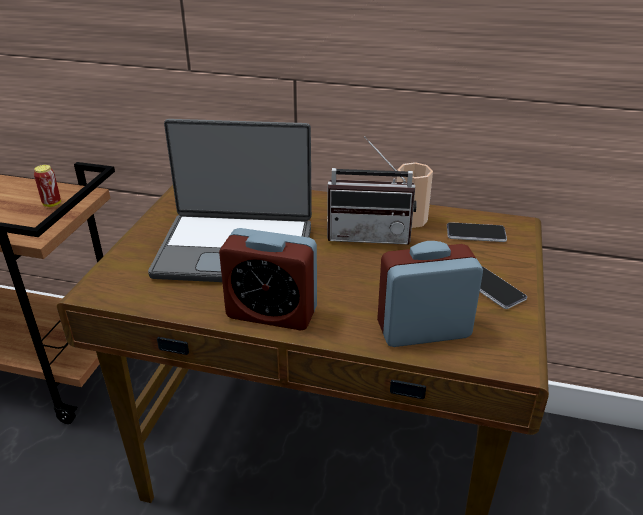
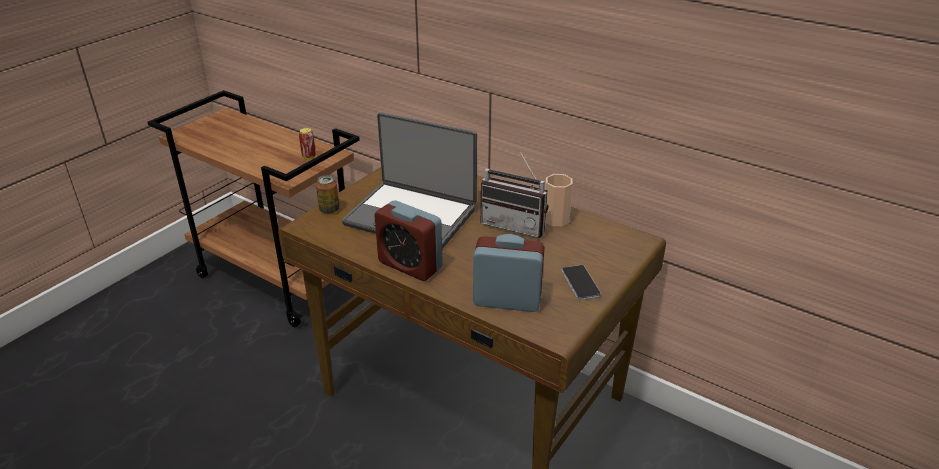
camera: 20 degrees right, 0 degrees up
phone [447,222,507,242] -> none
none -> can [316,175,340,214]

